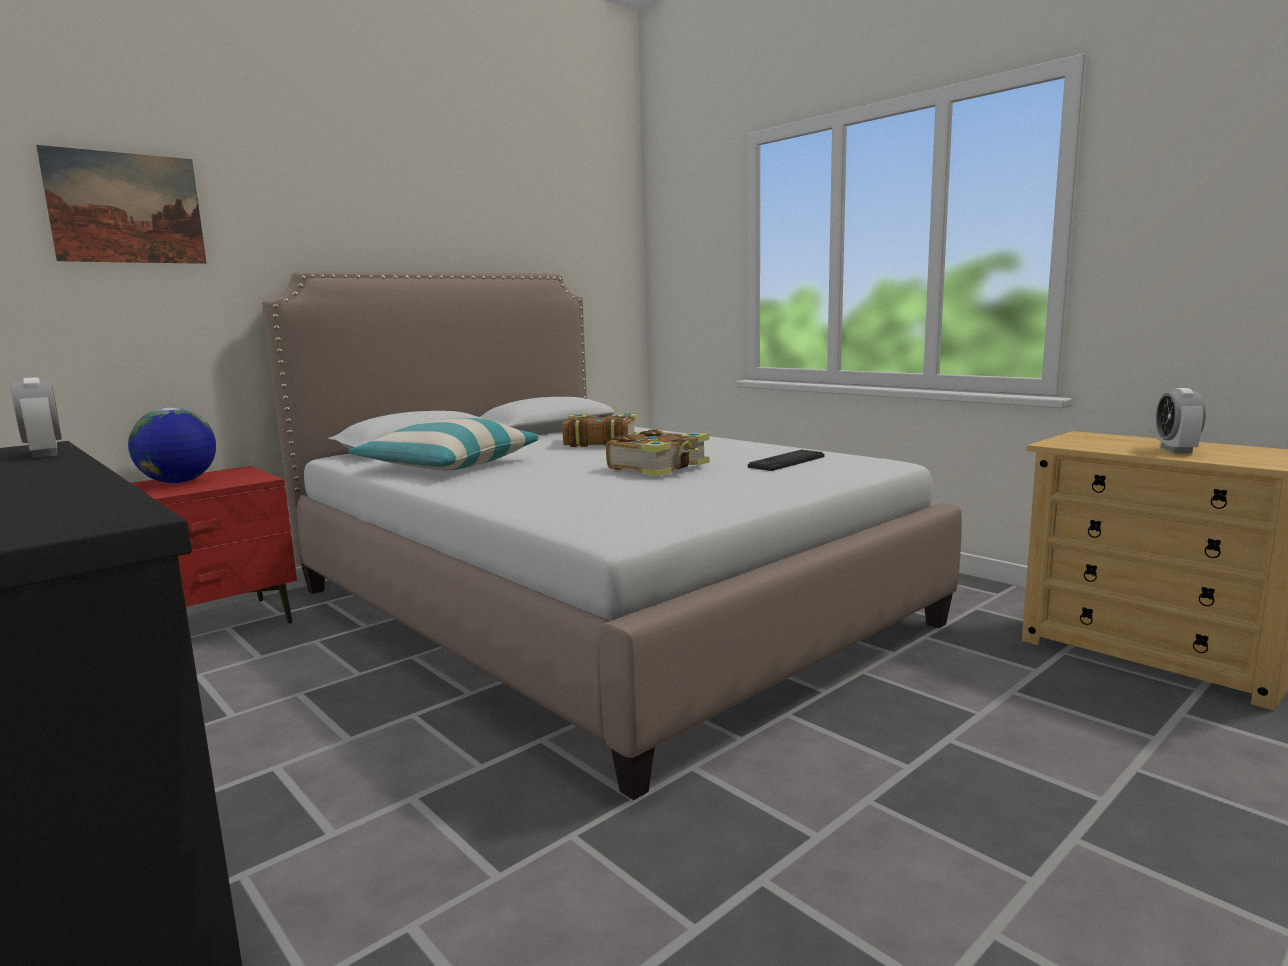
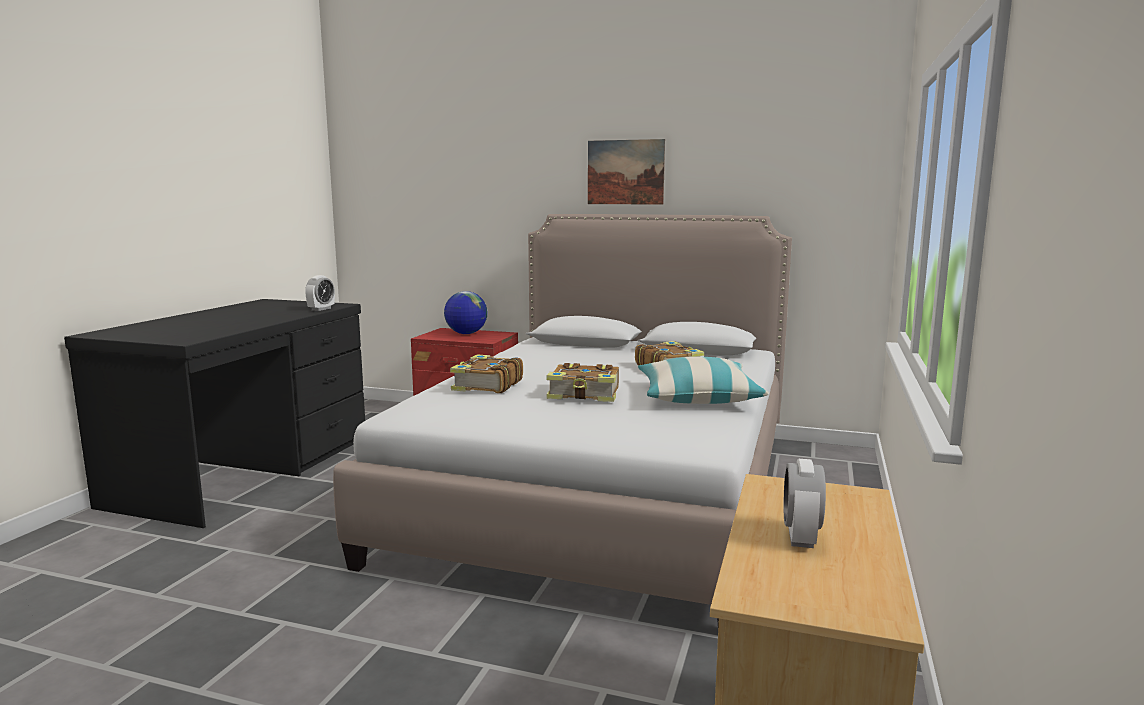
camera: 60 degrees right, 0 degrees up
picture [36,145,207,264] -> picture moved to [588,139,665,205]
pillow [348,418,540,470] -> pillow moved to [638,357,769,404]
keyboard [748,450,824,471] -> none
alarm clock [1156,388,1206,453] -> alarm clock turned 60 degrees counterclockwise [784,459,826,548]
none -> book [450,354,523,393]

